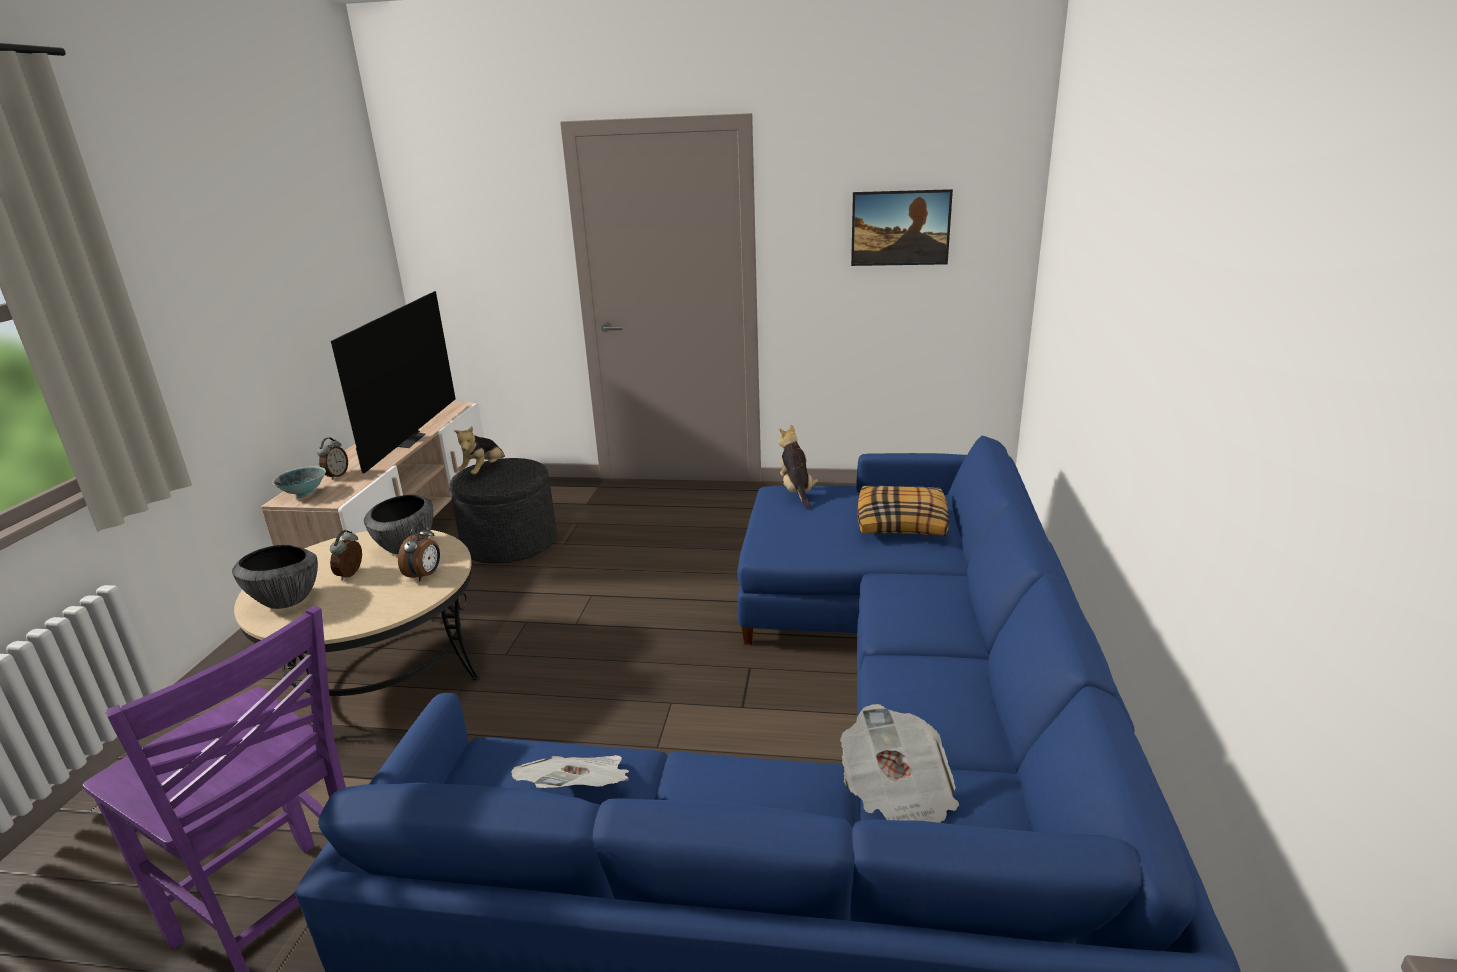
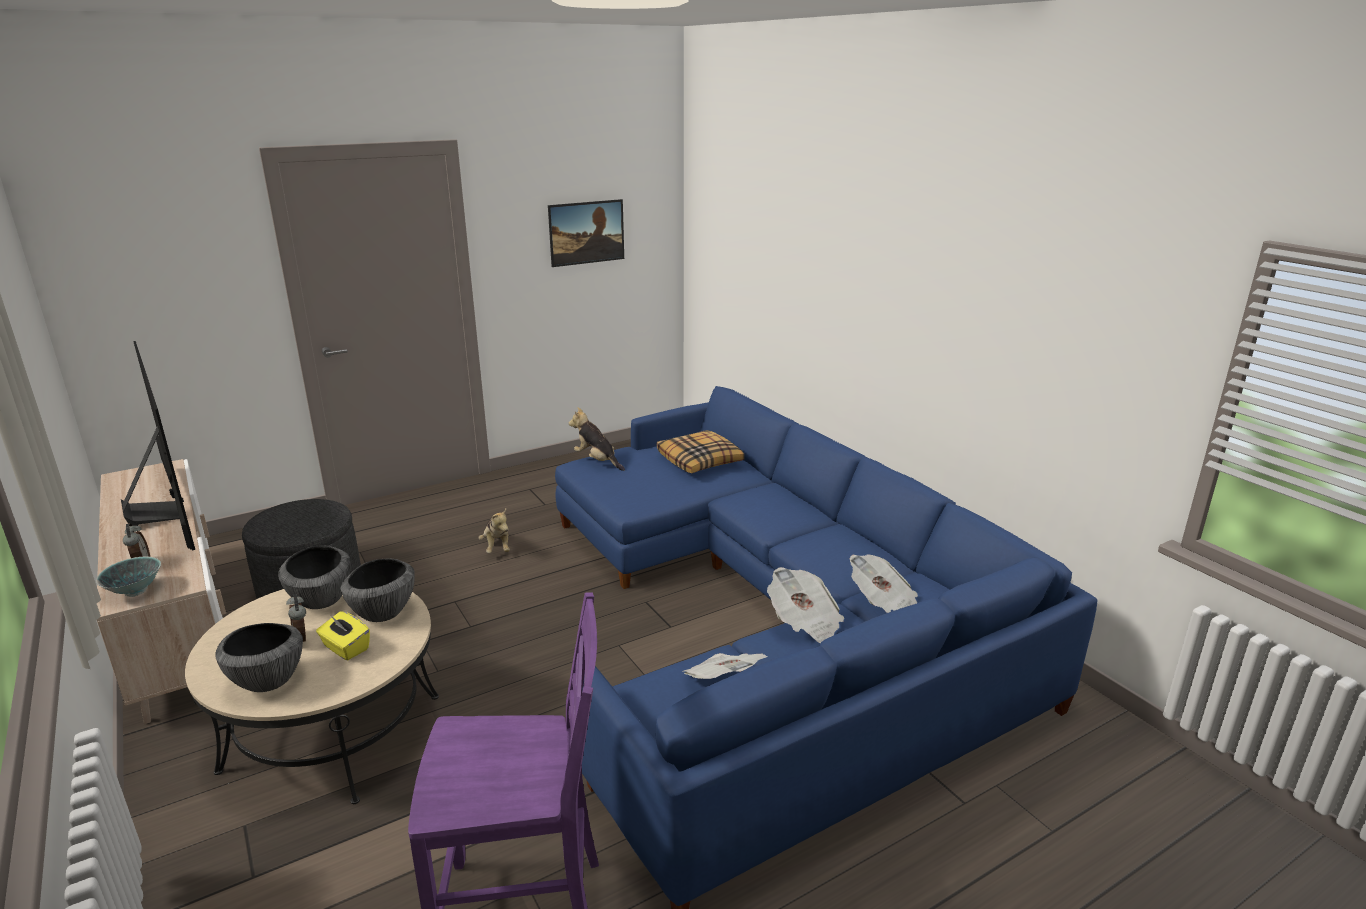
camera: 40 degrees left, 0 degrees up
alarm clock [398,523,440,582] -> bowl [341,559,415,622]
plush toy [454,427,505,475] -> plush toy moved to [478,509,510,553]
none -> yellow tissue box [316,611,370,660]
none -> newspaper [767,567,844,643]

